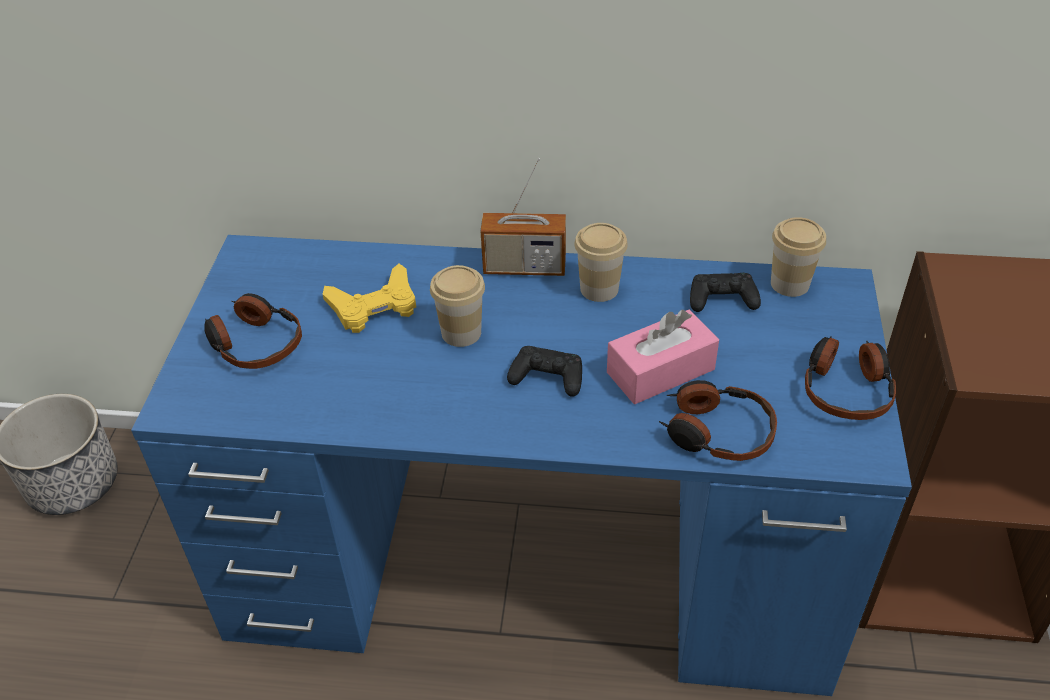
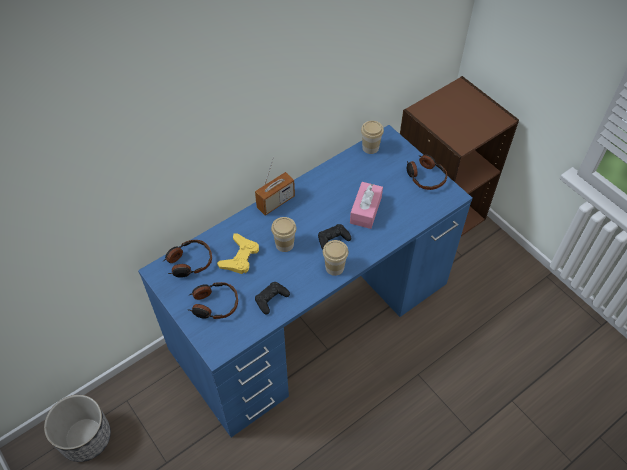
camera: 45 degrees left, 10 degrees up
cup [574,223,628,302] -> cup moved to [323,240,349,276]
headphones [659,380,777,461] -> headphones moved to [162,240,212,278]
black game controller [690,273,761,312] -> black game controller moved to [255,282,290,315]

